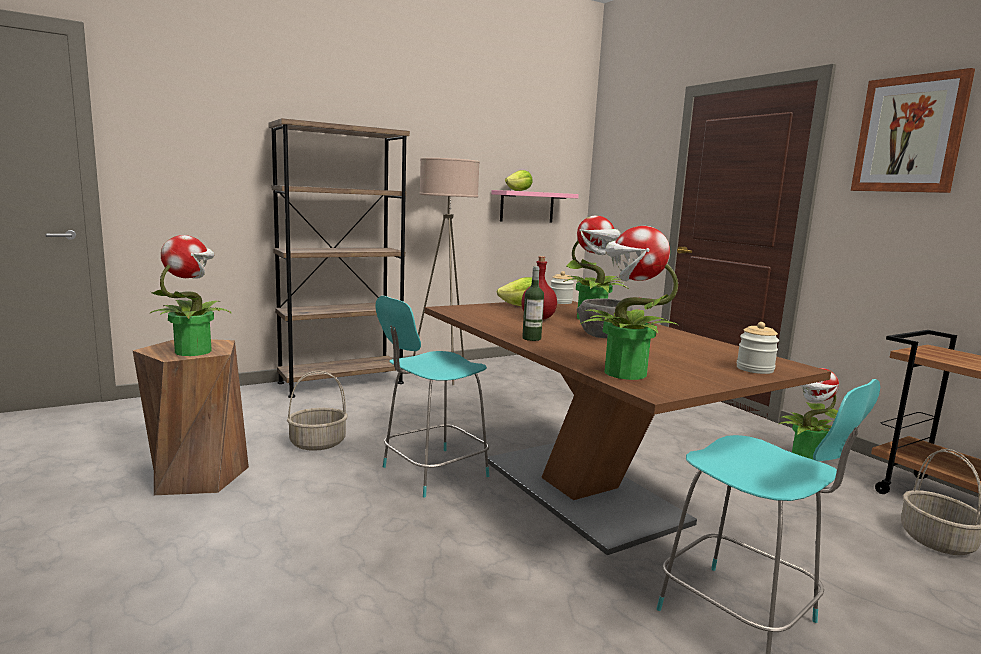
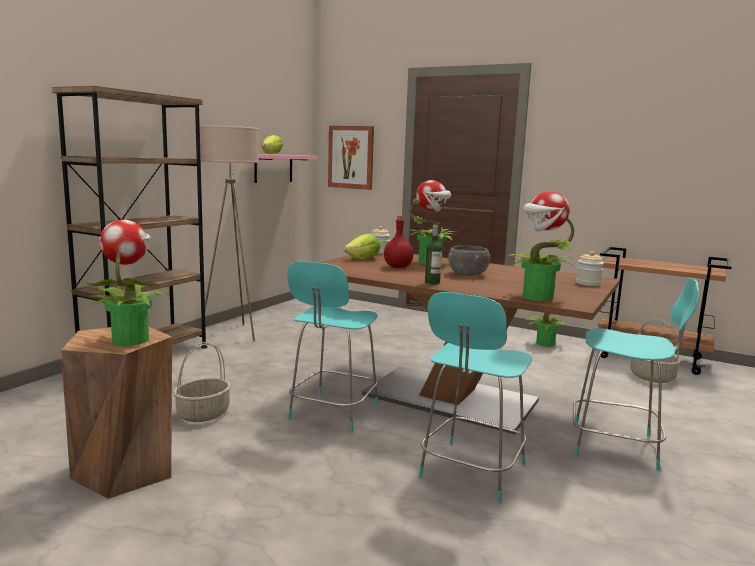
camera: 30 degrees left, 0 degrees up
picture [851,68,975,193] -> picture moved to [328,126,374,190]
none -> turquoise chair [418,292,532,503]

